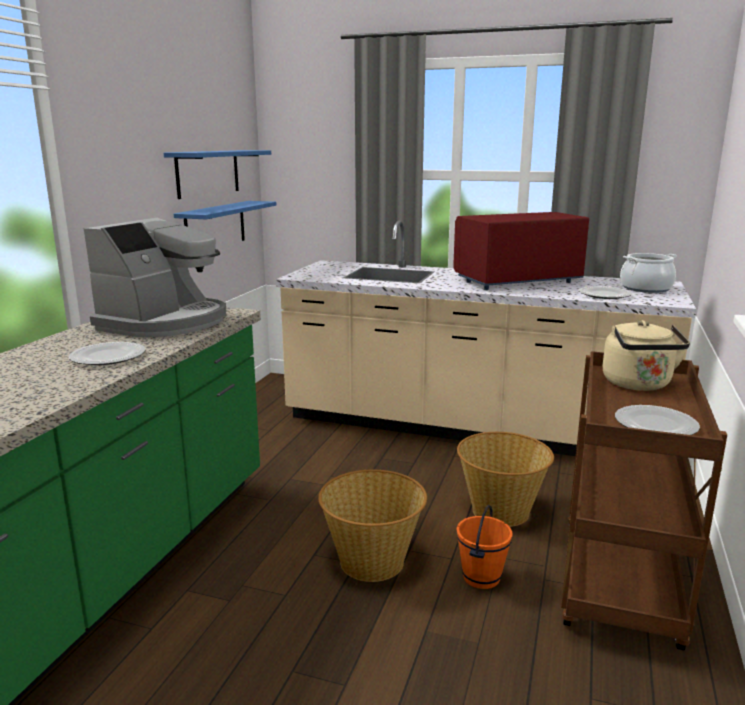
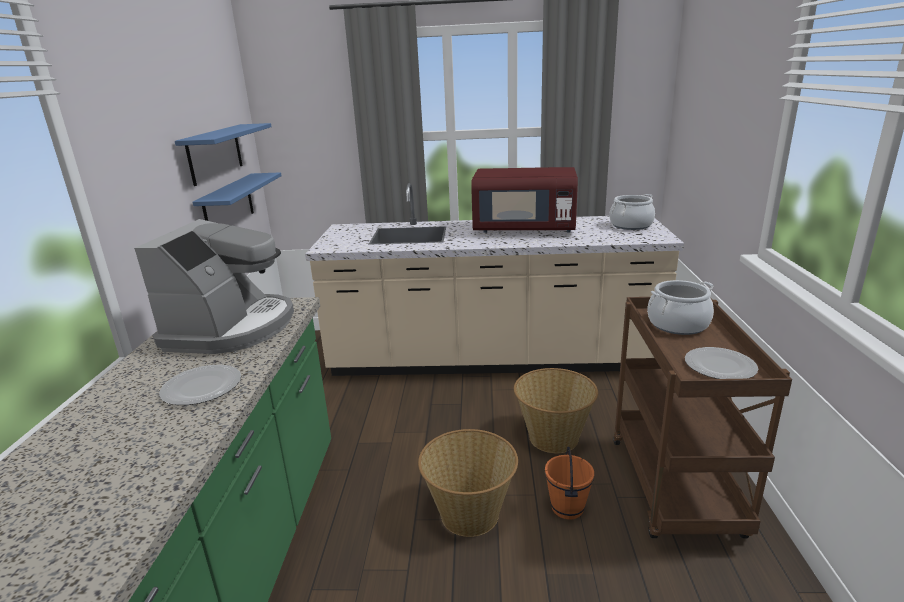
camera: 15 degrees left, 5 degrees up
red microwave [453,212,589,290] -> red microwave turned 135 degrees counterclockwise [471,167,578,233]
plate [579,286,632,299] -> none
beige kettle [603,320,690,391] -> cooking pot [647,280,714,335]

